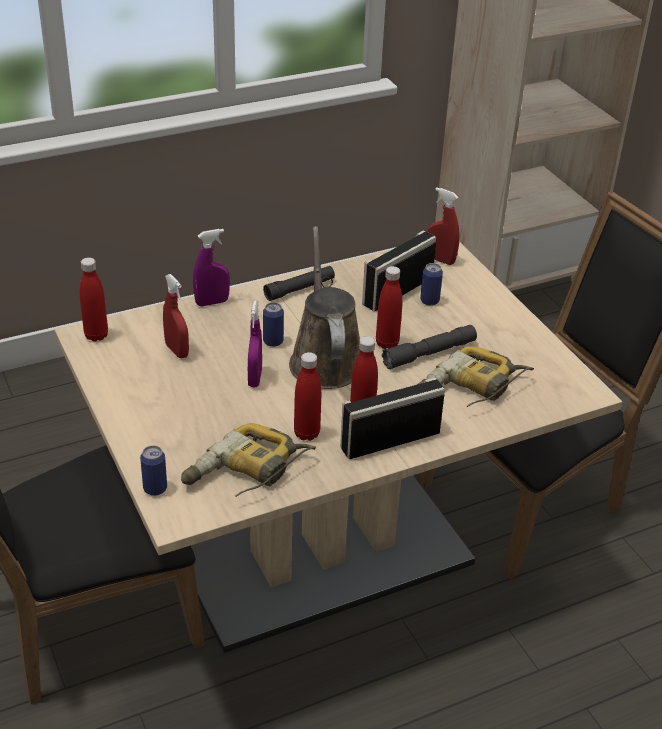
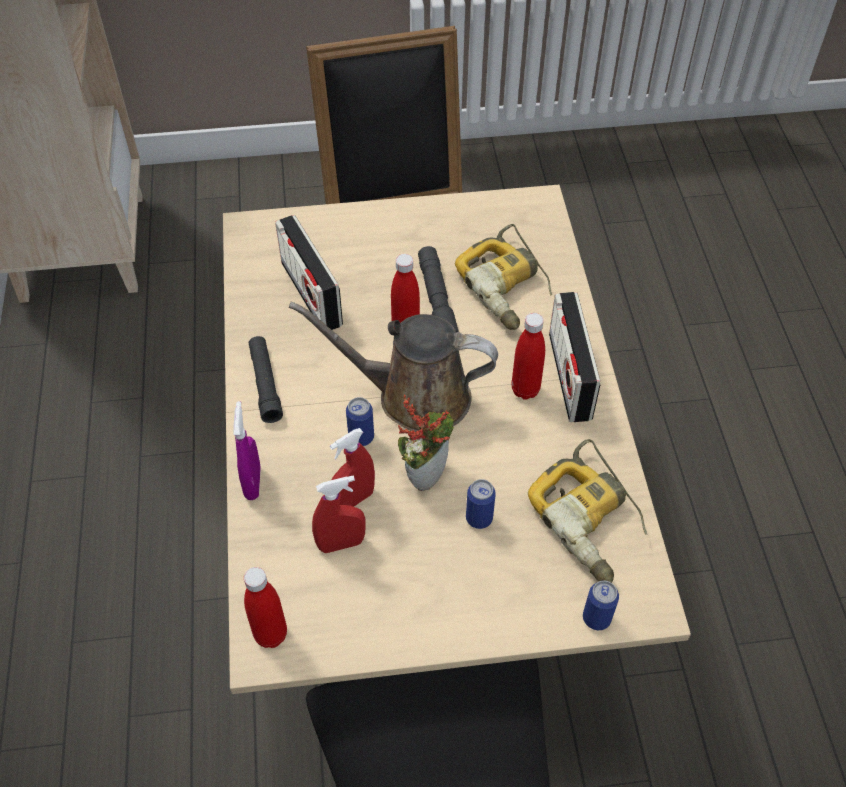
camera: 70 degrees left, 15 degrees up
purple spray bottle [248,300,262,387] -> potted plant [398,395,454,491]
red bottle [294,352,321,441] -> none
can [420,263,443,306] -> can moved to [466,479,496,529]
red spray bottle [427,187,460,265] -> red spray bottle moved to [330,428,375,507]

